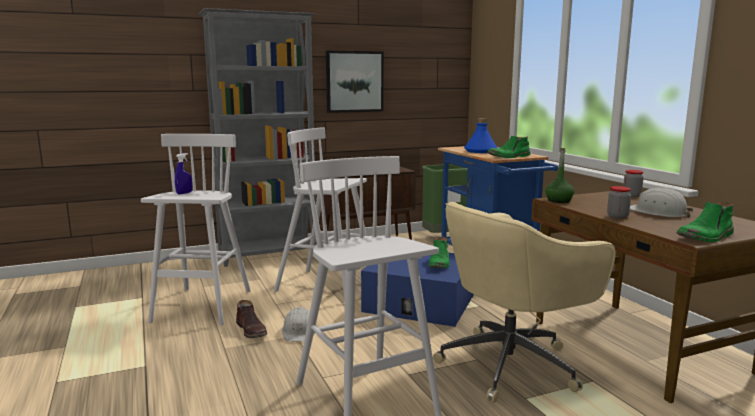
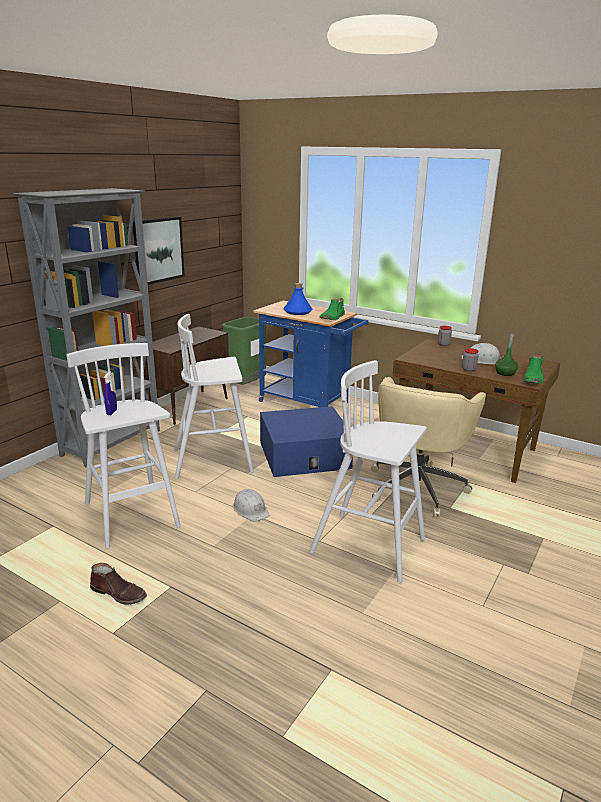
camera: 35 degrees left, 10 degrees up
brown boot [236,300,267,338] -> brown boot moved to [90,563,147,605]
green boot [428,237,450,268] -> none
green bottle [545,148,574,203] -> green bottle moved to [495,333,518,376]

